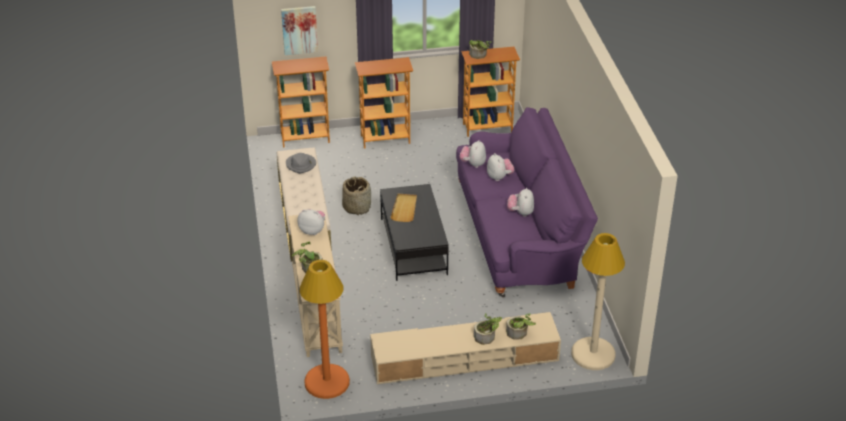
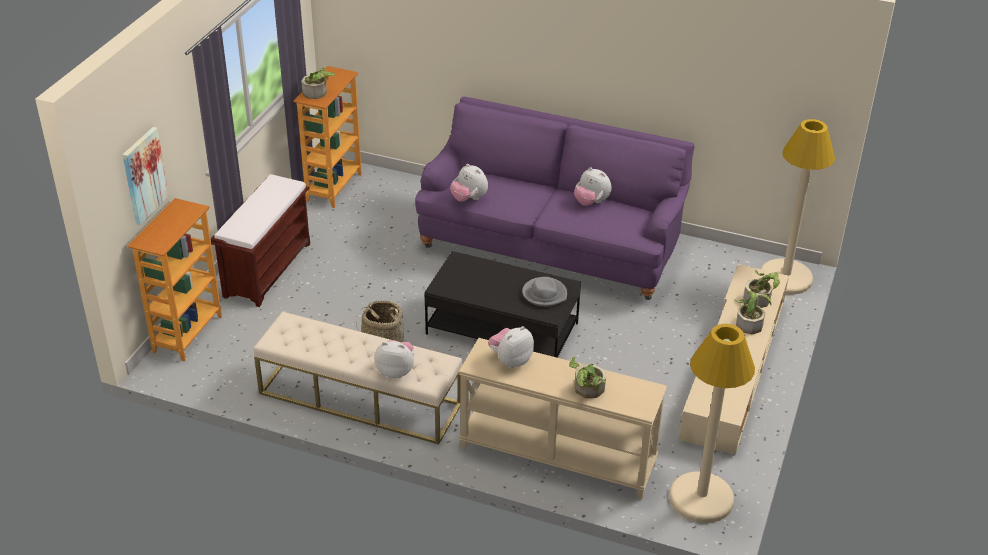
camera: 60 degrees left, 0 degrees up
grey hat [286,153,316,173] -> grey hat moved to [522,277,567,307]
orange floor lamp [299,260,350,399] -> beige floor lamp [669,324,755,523]
bookcase [355,57,413,149] -> brown bench [211,174,310,307]
beige tray [390,194,417,222] -> none
plush toy [487,153,514,181] -> plush toy moved to [374,340,414,378]

